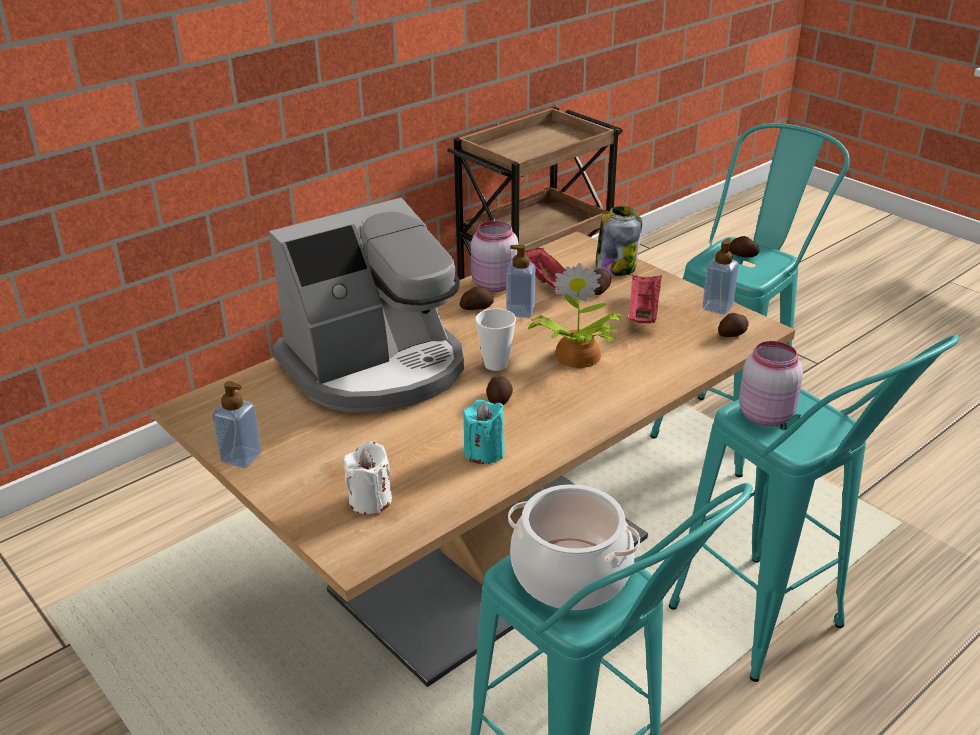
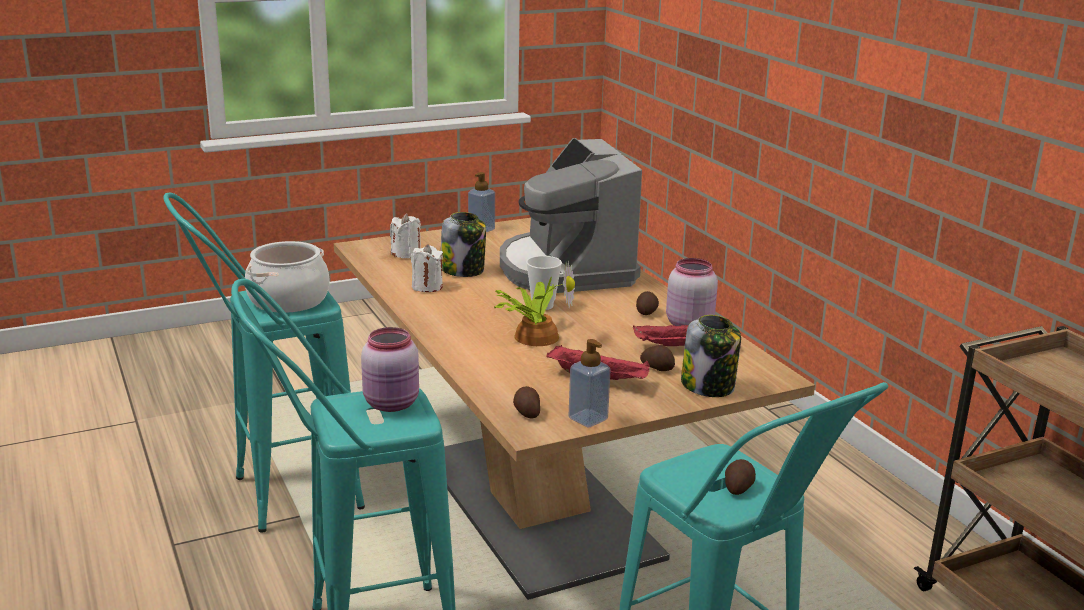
camera: 105 degrees right, 10 degrees down
turquoise candle [463,400,505,464] -> white candle [411,244,443,292]
potato [487,376,513,405] -> none
soap dispenser [506,245,535,318] -> none
none -> jar [441,212,486,277]

